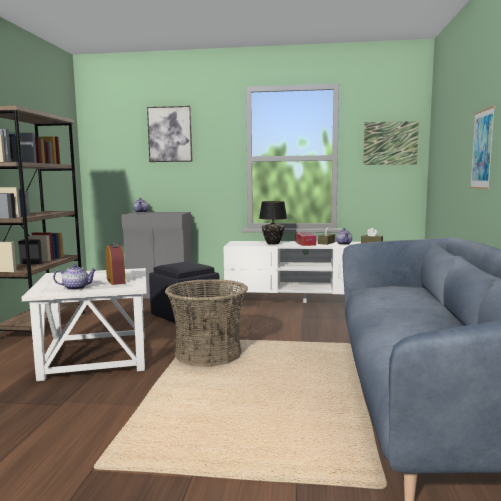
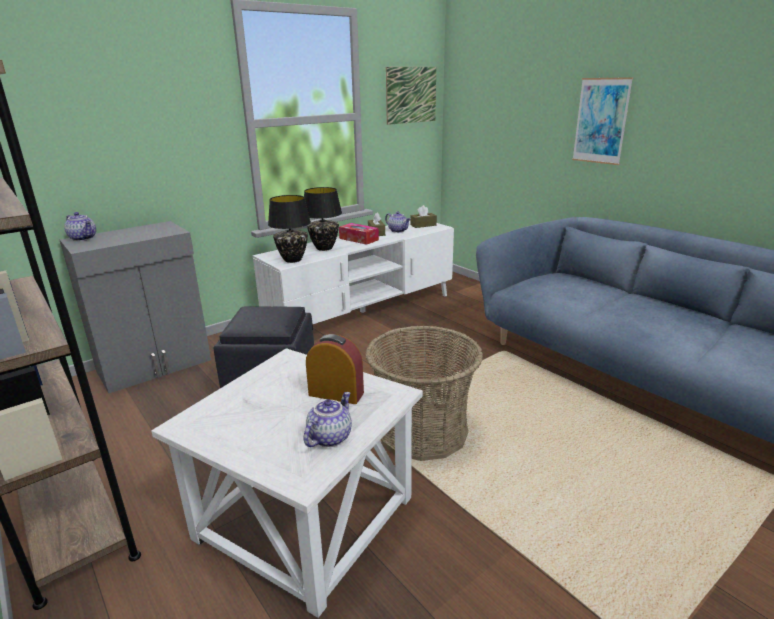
camera: 45 degrees left, 15 degrees up
picture [147,106,193,162] -> none
none -> black table lamp [268,195,311,263]

